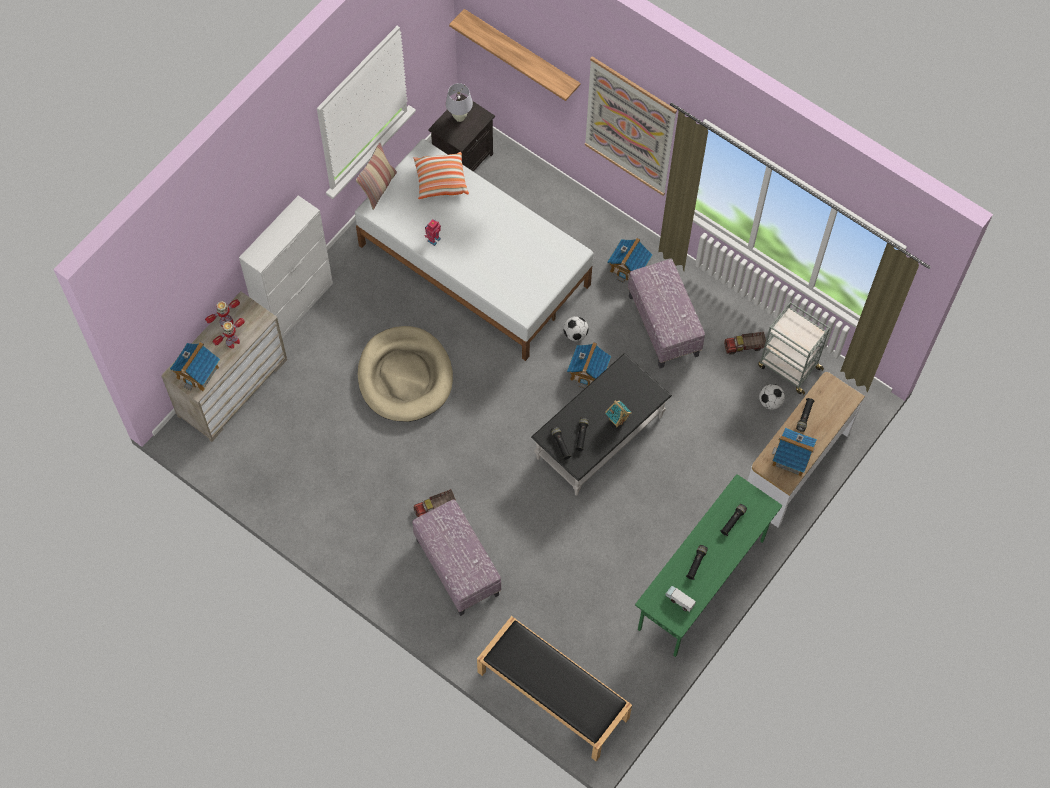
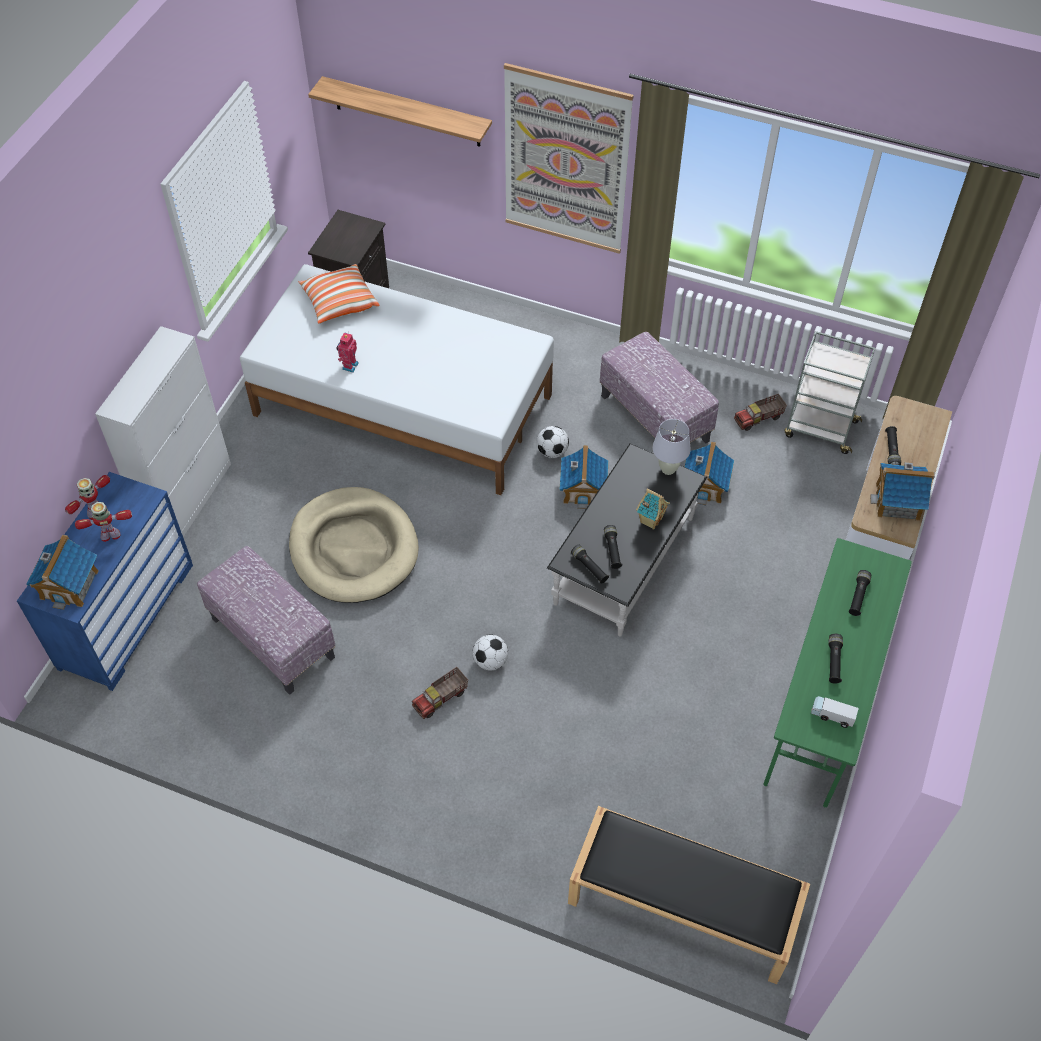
camera: 15 degrees left, 10 degrees down
beige dresser [161,291,287,442] -> blue dresser [17,472,193,691]
toy robot [213,318,245,348] -> toy robot turned 135 degrees counterclockwise [75,502,132,542]
pillow [356,143,397,210] -> none
ottoman [412,499,501,616] -> ottoman moved to [197,546,335,695]
white table lamp [446,83,473,122] -> white table lamp moved to [652,419,691,475]
toy house [607,238,653,283] -> toy house moved to [684,441,734,505]
football [759,384,785,410] -> football moved to [472,634,508,670]

